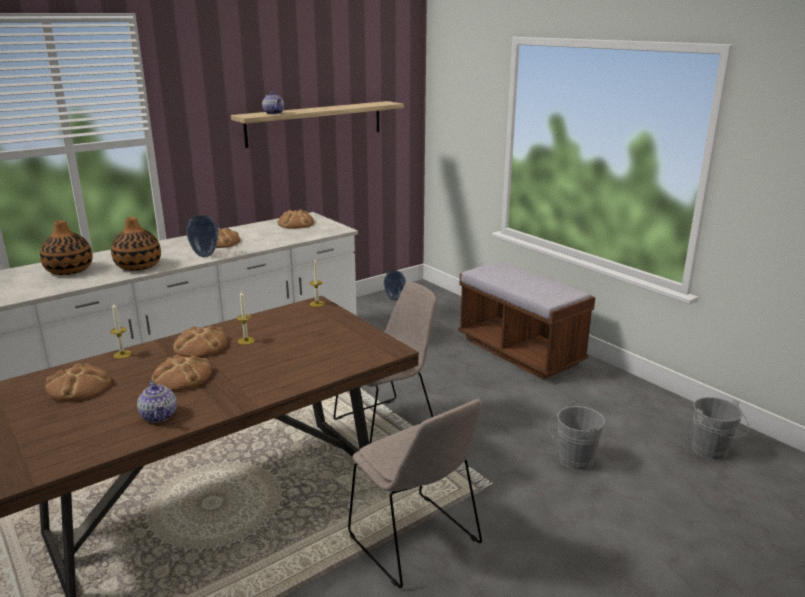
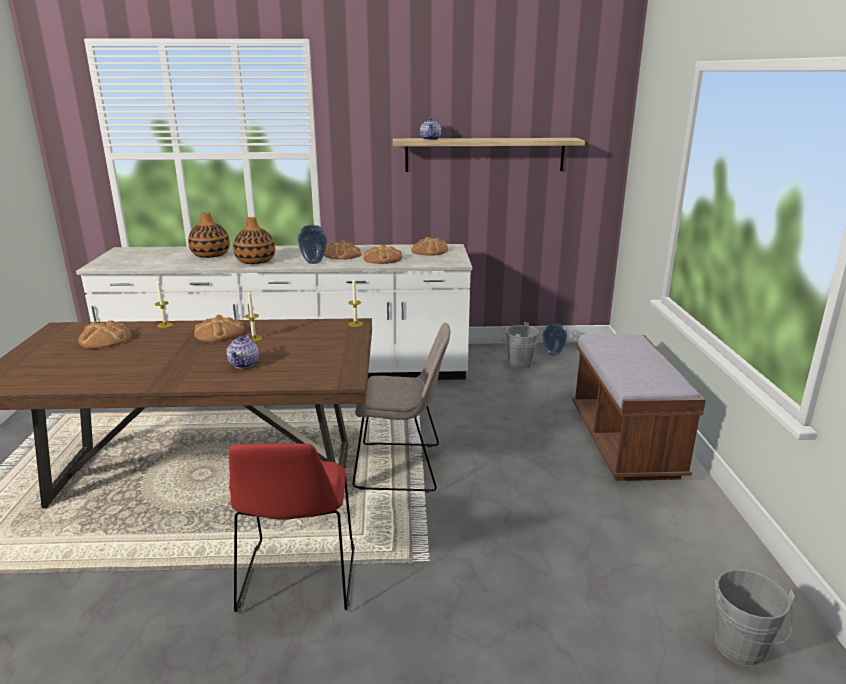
camera: 35 degrees right, 0 degrees up
teapot [137,381,177,422] -> teapot moved to [227,335,259,369]
bread [151,355,212,391] -> bread moved to [364,245,403,264]
beige chair [348,399,482,588] -> red chair [228,443,355,612]
grey bucket [548,402,605,471] -> grey bucket moved to [499,322,539,369]

